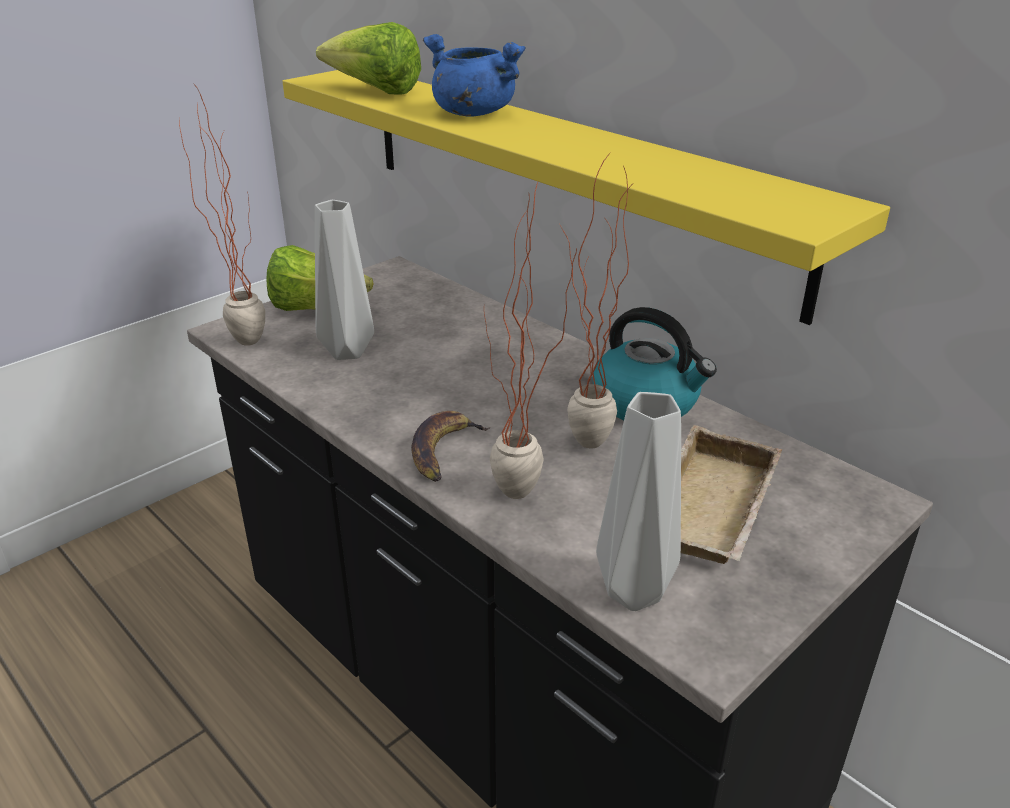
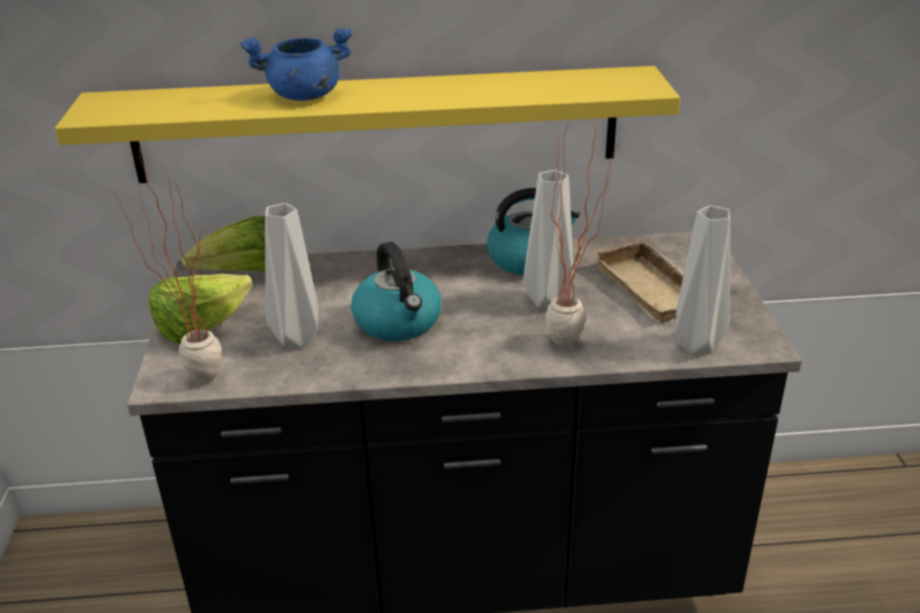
camera: 50 degrees left, 0 degrees up
lettuce [316,22,421,95] -> lettuce moved to [182,216,265,272]
banana [411,411,491,482] -> none
potted plant [560,151,632,449] -> grey vase [523,170,573,309]
none -> kettle [351,242,441,341]

